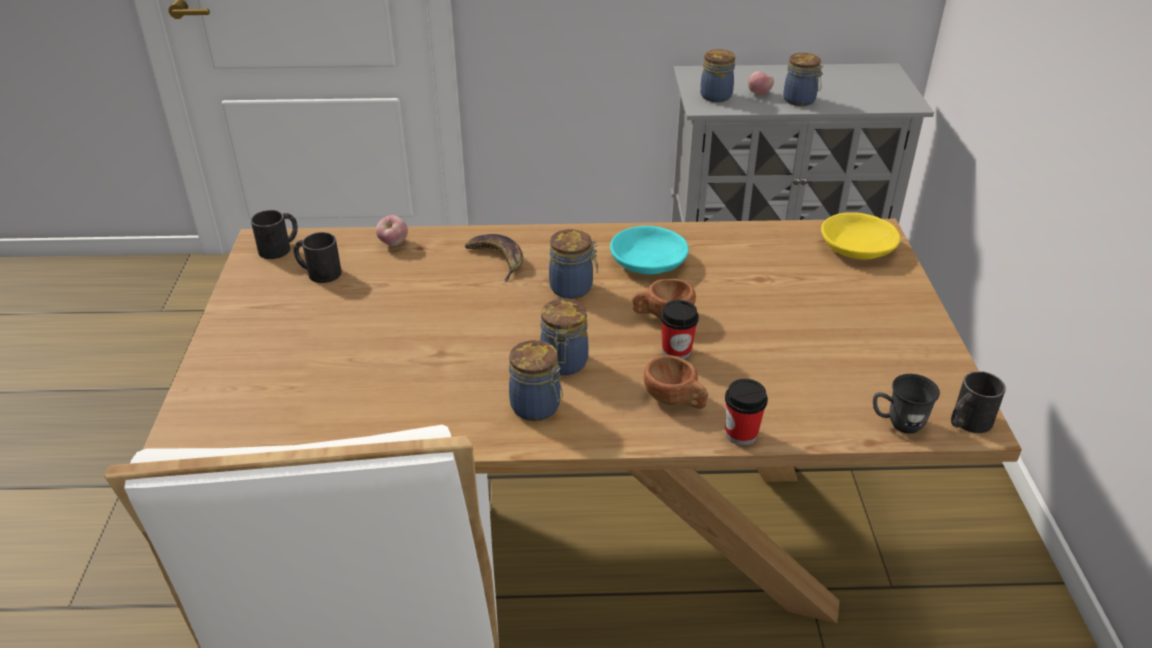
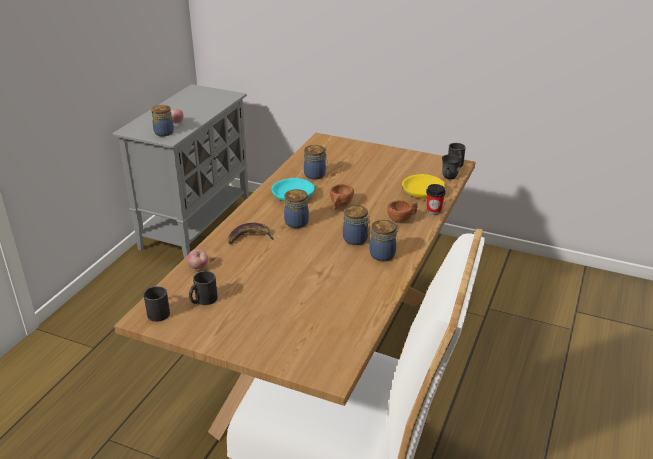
camera: 65 degrees left, 5 degrees down
cup [660,300,699,360] -> none
jar [783,53,823,106] -> jar moved to [304,145,328,180]
yellow bowl [821,212,900,260] -> yellow bowl moved to [402,174,445,199]

